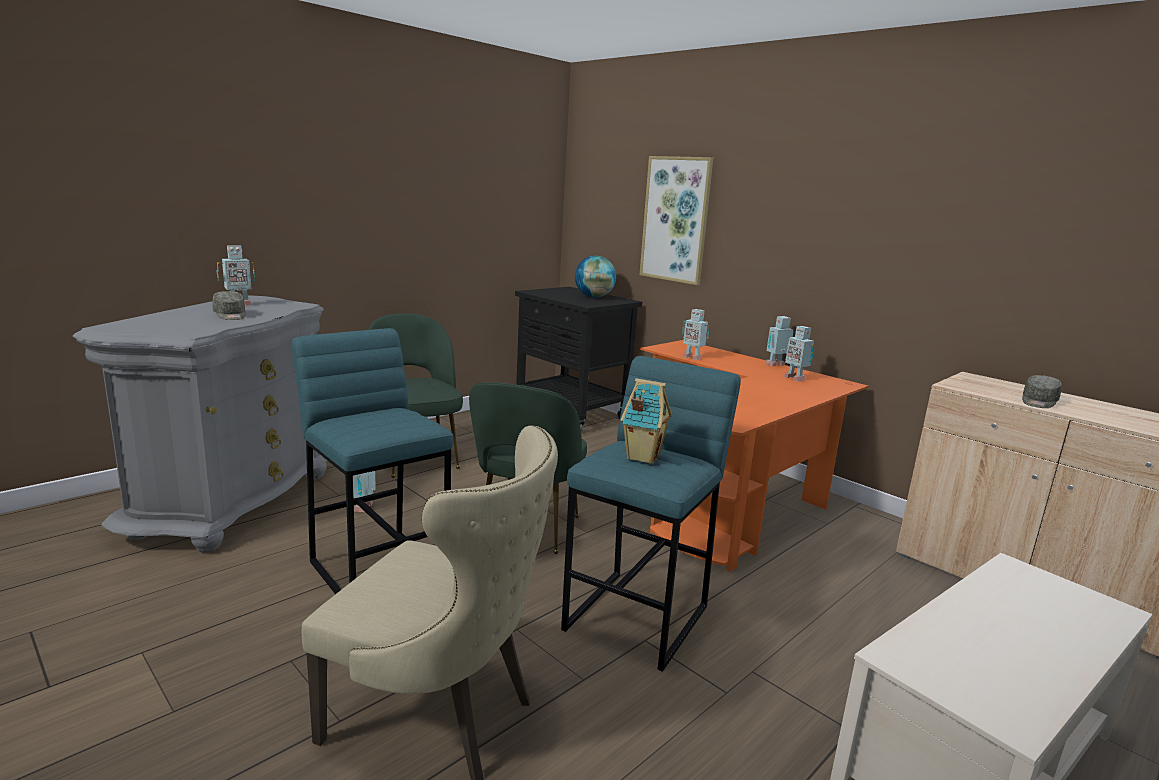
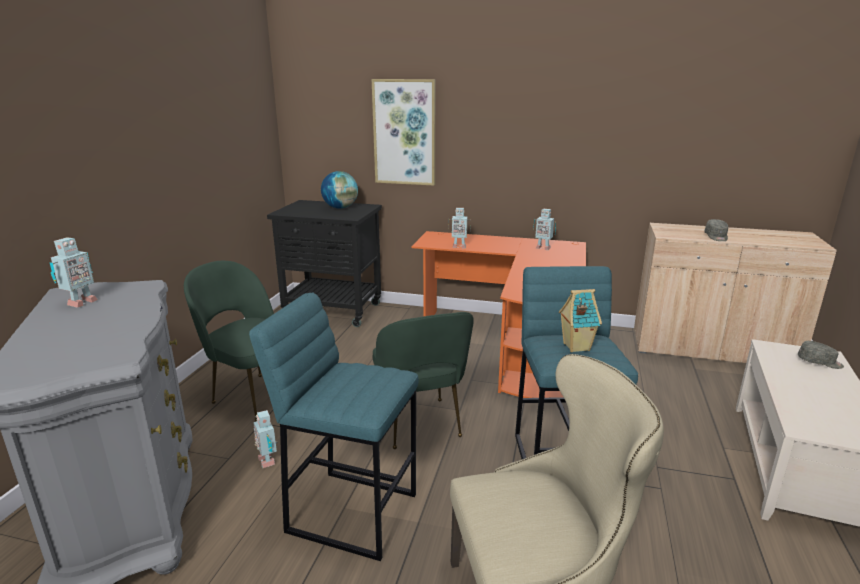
camera: 30 degrees left, 5 degrees up
grey cap [212,291,246,320] -> grey cap moved to [798,341,844,369]
toy robot [765,316,793,366] -> none

